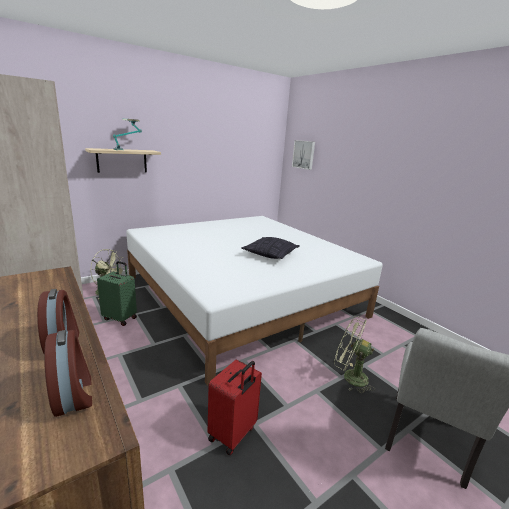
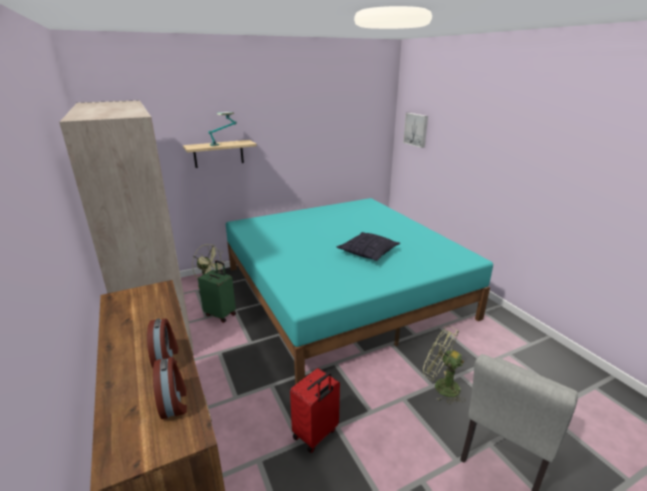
camera: 10 degrees right, 5 degrees up
white bed [126,216,383,386] -> turquoise bed [226,198,493,384]

